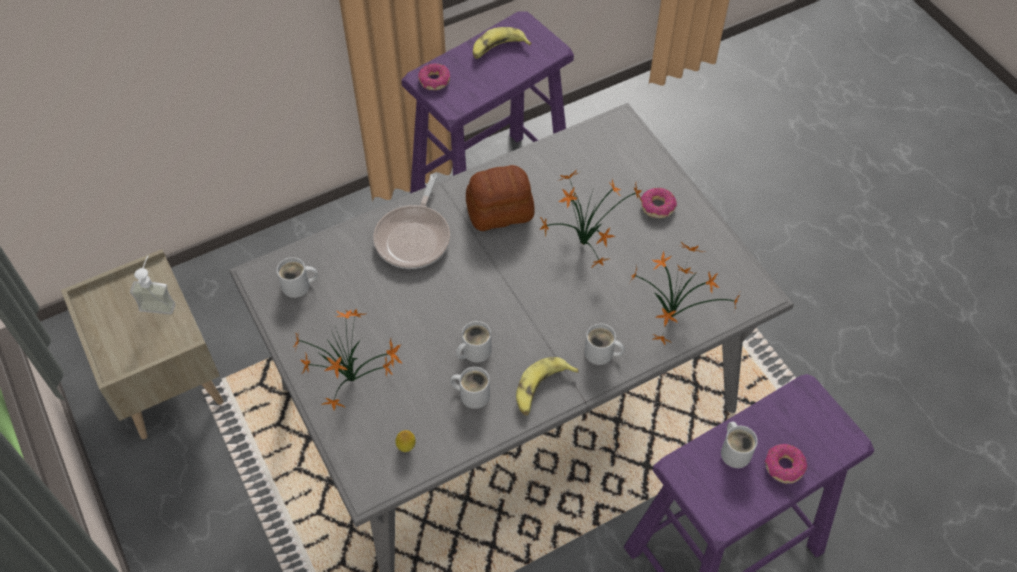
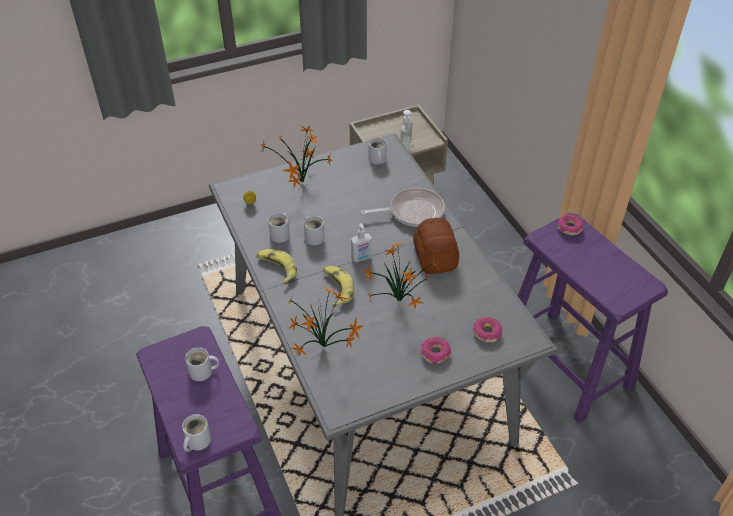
camera: 95 degrees right, 10 degrees down
frying pan [373,174,450,269] -> frying pan turned 150 degrees clockwise [361,188,445,227]
banana [473,27,532,59] -> banana moved to [323,266,354,307]
white mug [585,323,625,365] -> white mug moved to [182,414,211,452]
donut [765,444,807,483] -> donut moved to [473,317,502,342]
none -> soap dispenser [351,223,372,262]

